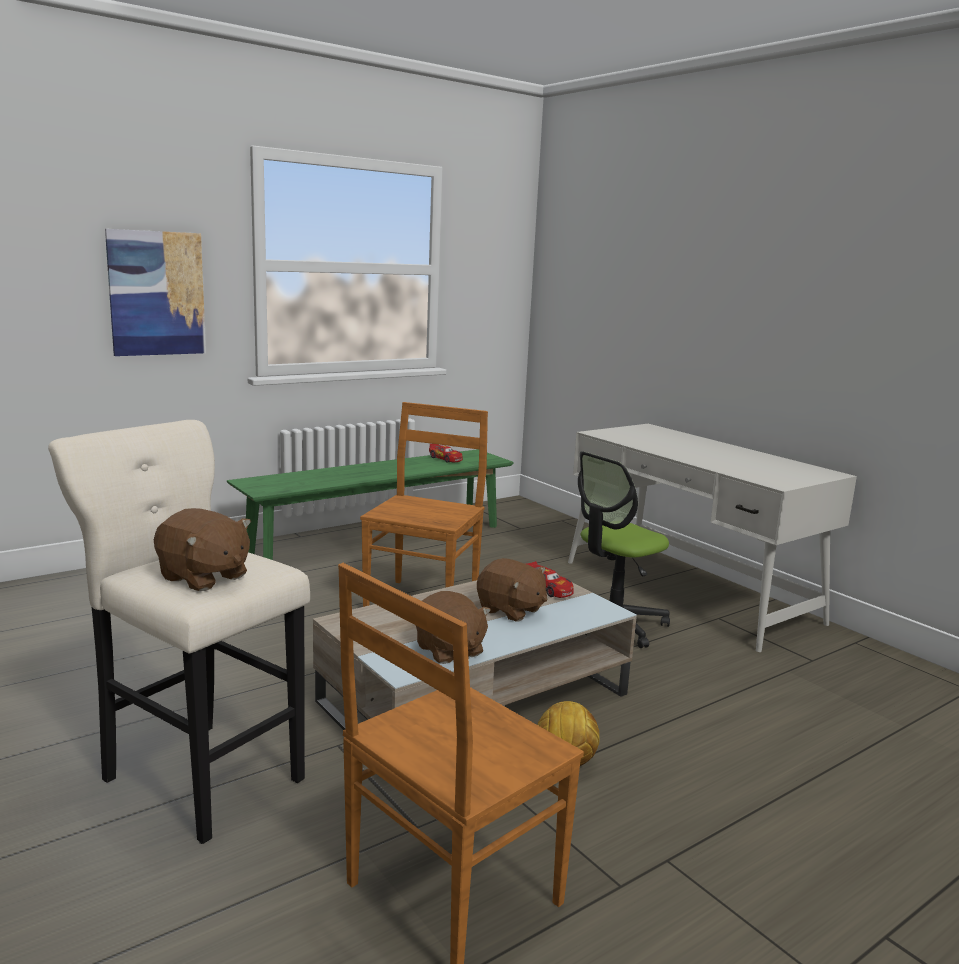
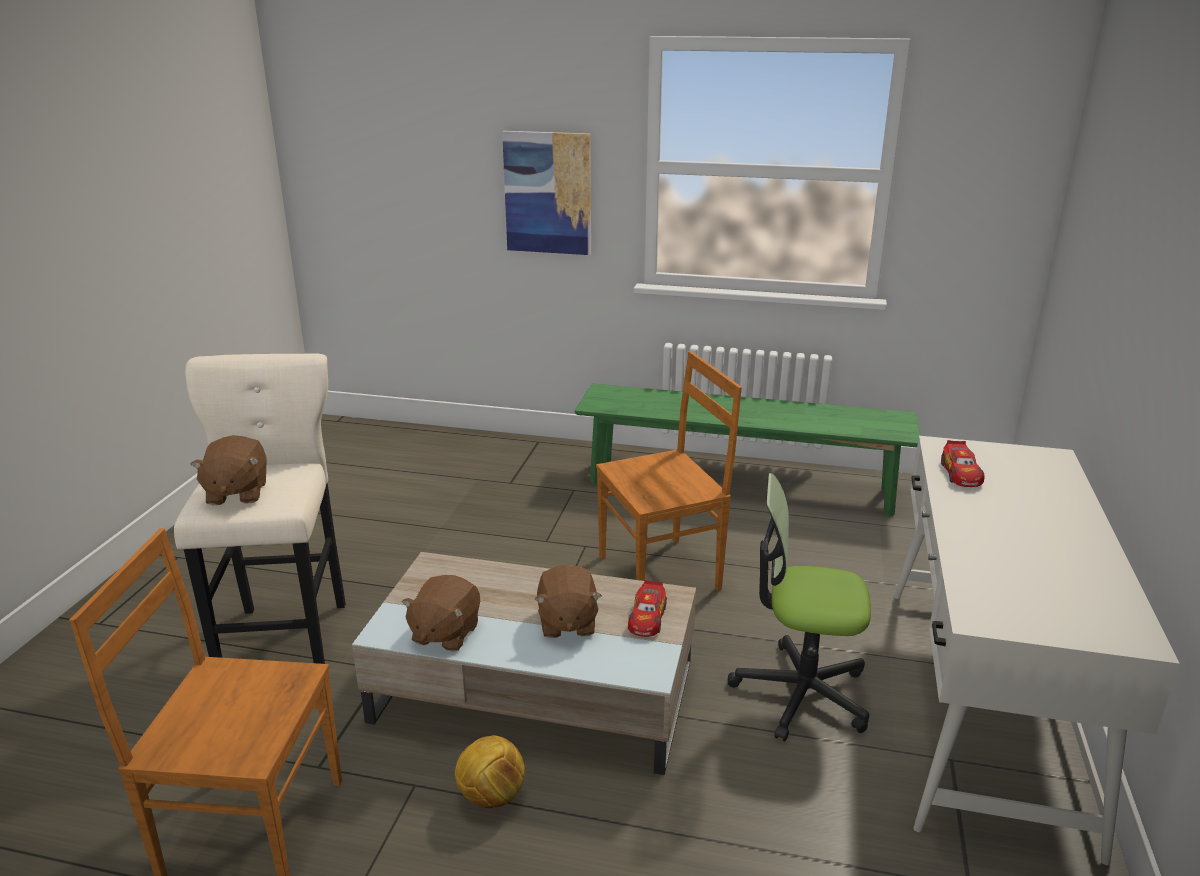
camera: 50 degrees right, 10 degrees up
toy car [429,444,463,463] -> toy car moved to [941,440,984,487]

